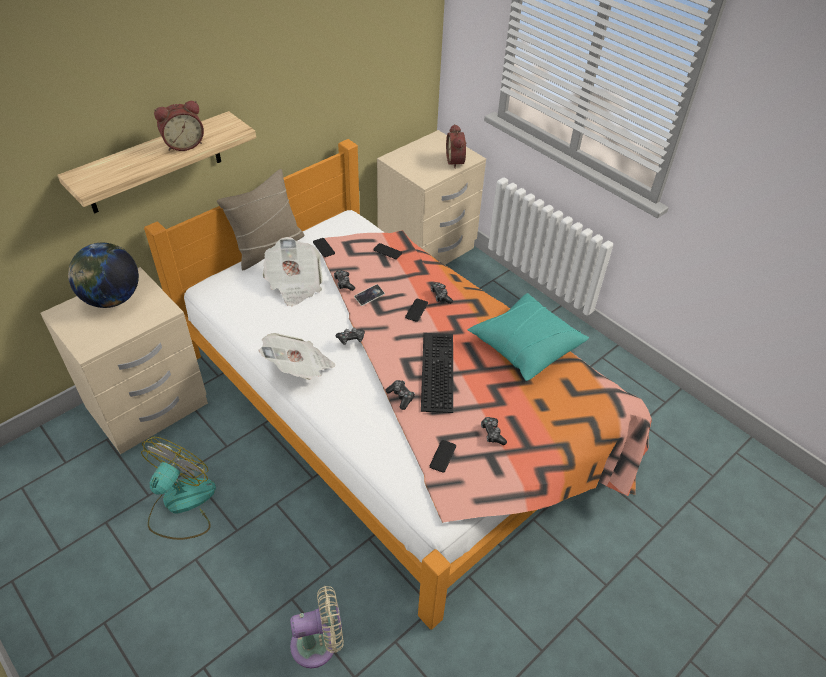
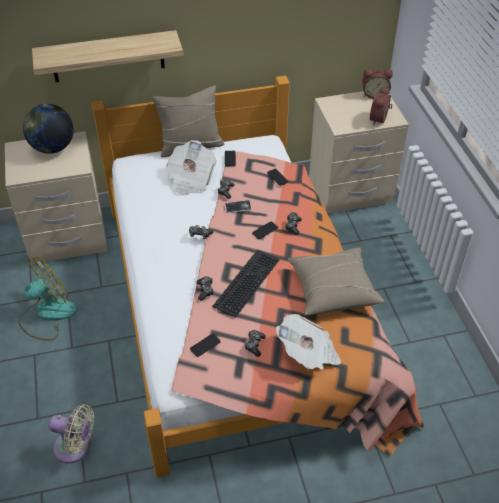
camera: 30 degrees right, 0 degrees up
alarm clock [154,101,204,151] -> alarm clock moved to [362,69,393,99]
newspaper [258,333,335,380] -> newspaper moved to [276,314,341,370]
turquoise pillow [468,293,589,381] -> beige pillow [288,247,385,315]

